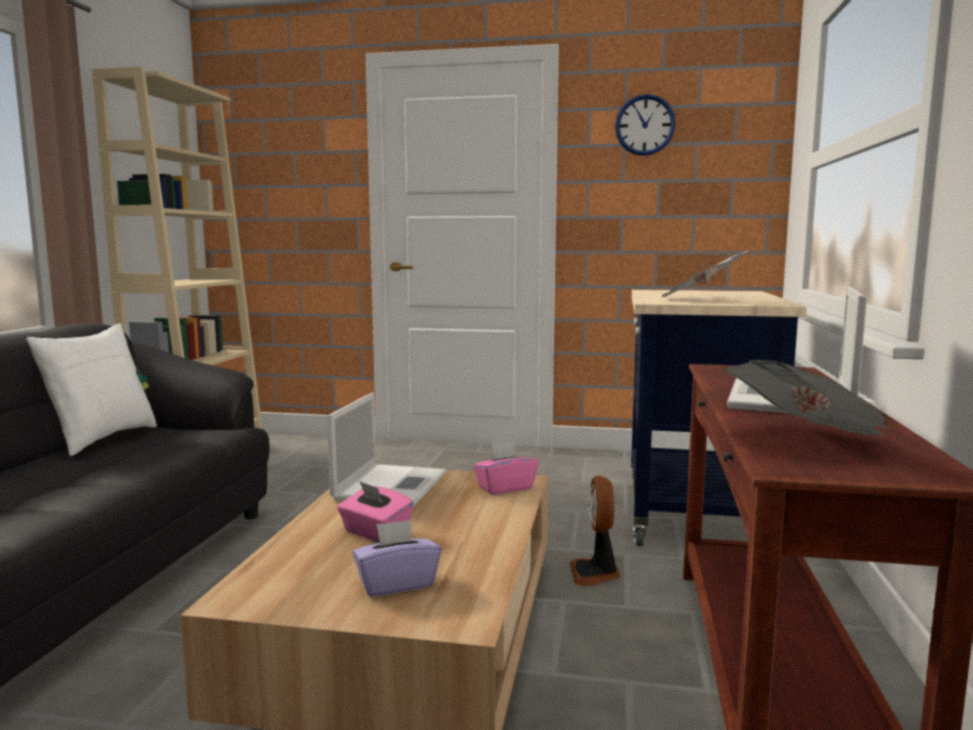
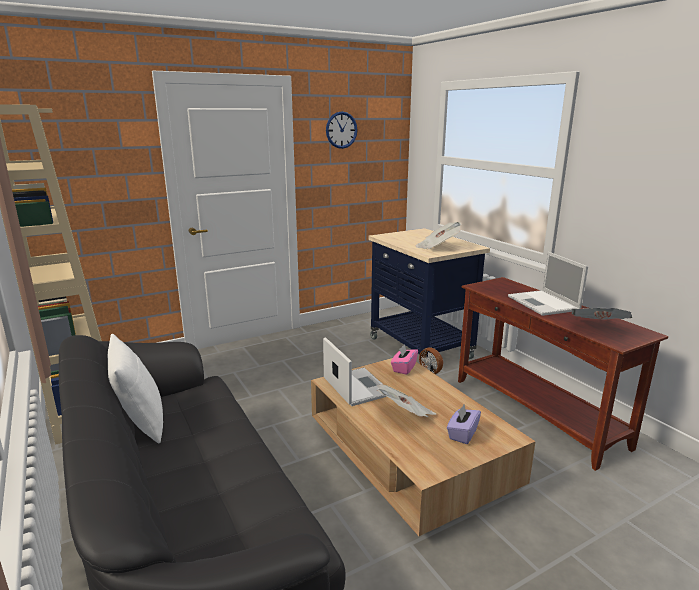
camera: 40 degrees left, 10 degrees up
pink tissue box [337,481,414,543] -> newspaper [377,385,436,417]

